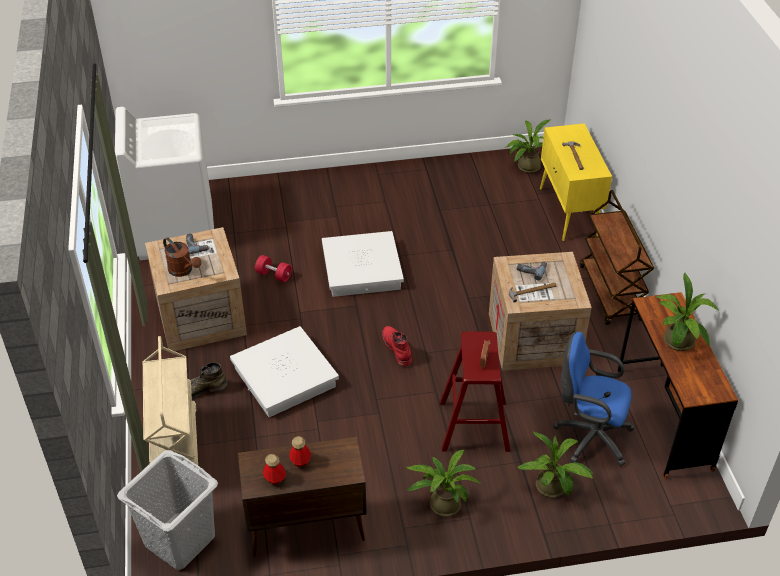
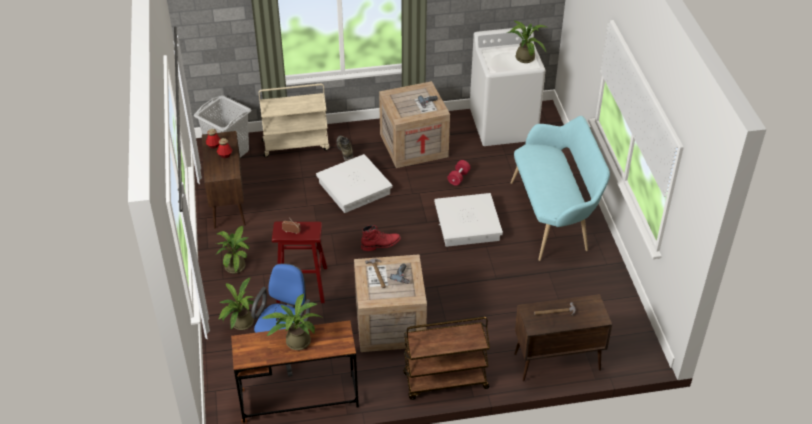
camera: 90 degrees right, 0 degrees up
brown watering can [163,237,201,277] -> none
potted plant [506,120,550,173] -> potted plant moved to [507,20,547,63]
yellow cabinet [540,123,612,241] -> brown cabinet [514,294,612,381]
none -> turquoise bench [511,116,610,261]

